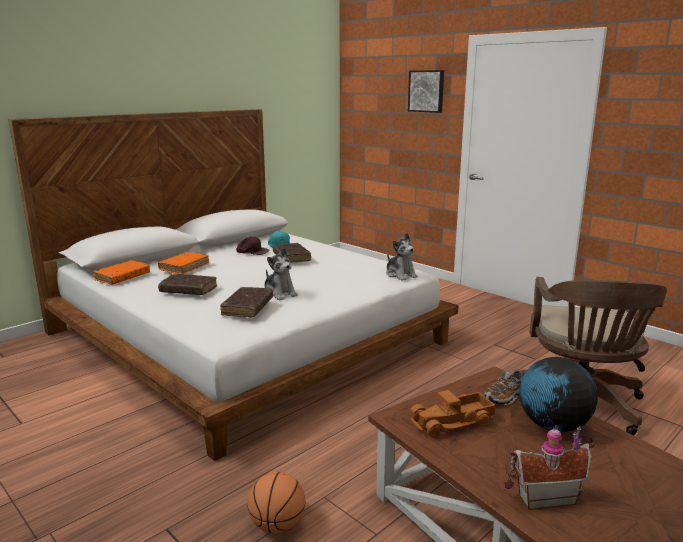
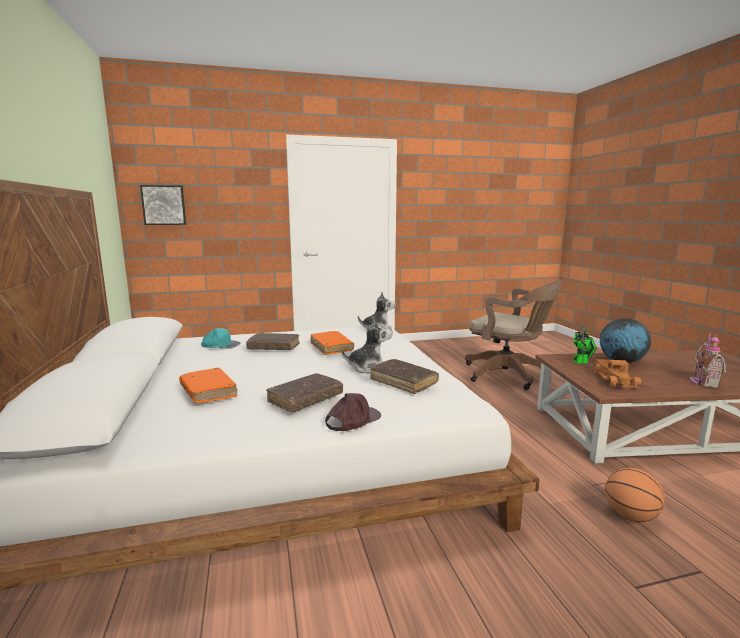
camera: 60 degrees left, 5 degrees down
orange book [93,260,150,284] -> orange book moved to [310,331,354,355]
brown cap [236,237,270,255] -> brown cap moved to [325,393,381,431]
picture [408,70,444,113] -> picture moved to [140,185,186,225]
shoe [484,369,524,405] -> toy robot [573,324,597,364]

